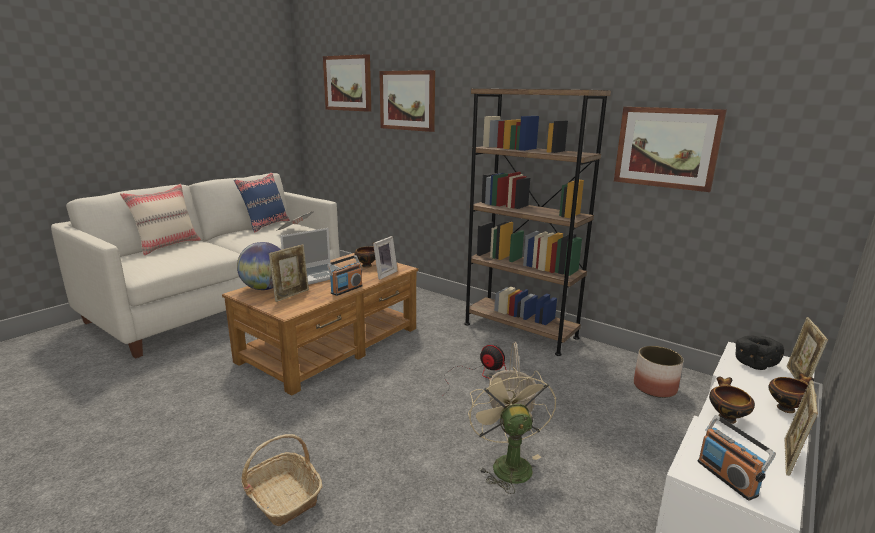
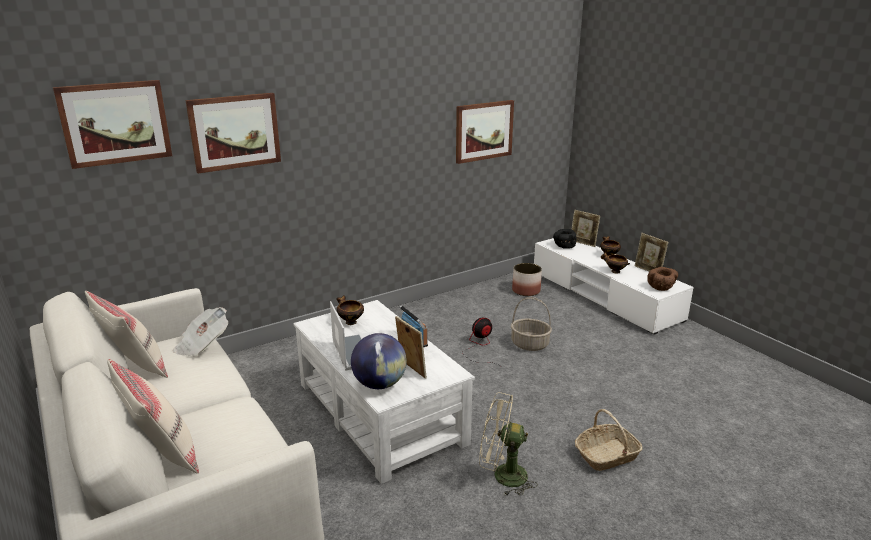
camera: 70 degrees left, 5 degrees up
brown coffee table [222,253,418,396] -> white coffee table [293,300,475,484]
blue pillow [234,172,290,233] -> beige pillow [85,291,168,378]
picture frame [373,236,398,280] -> none
brown bookcase [464,89,611,356] -> none
beige fan [468,367,556,494] -> beige fan moved to [479,392,538,496]
radio [697,415,776,501] -> brown bowl [647,267,678,291]

